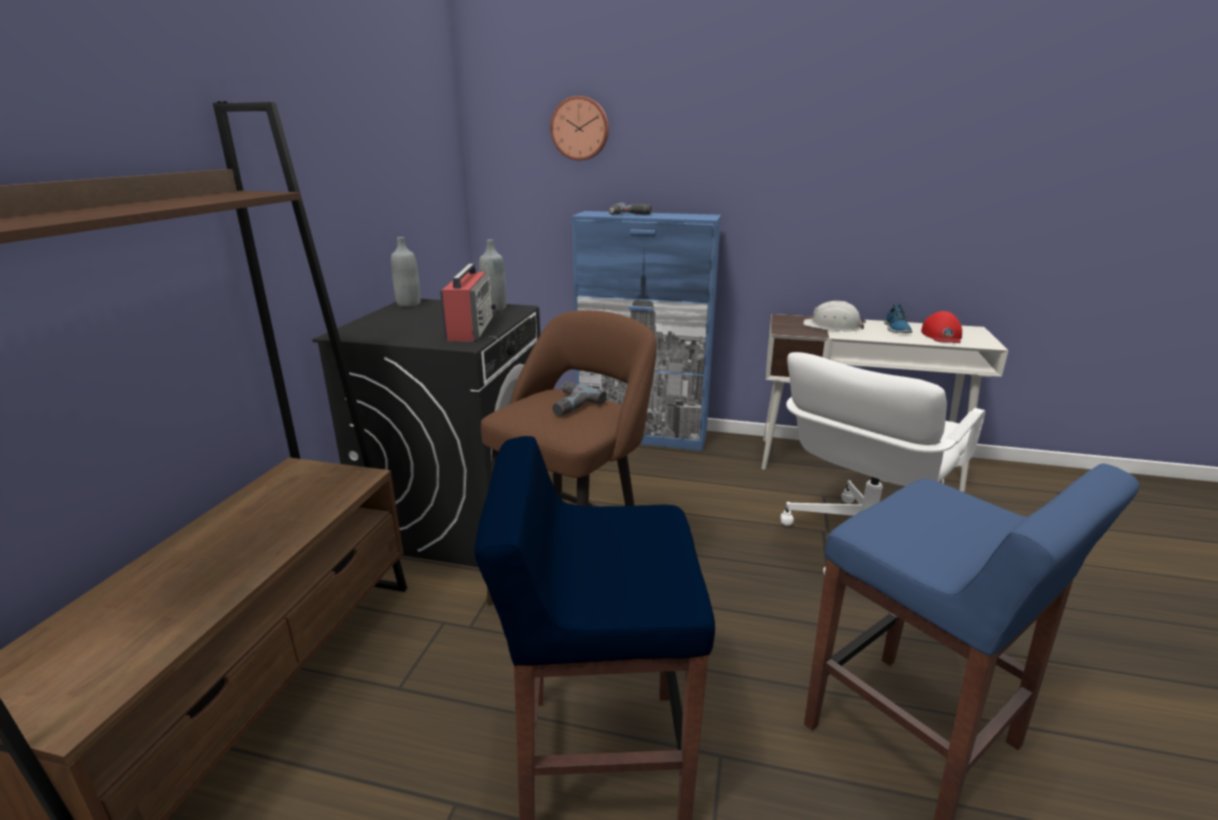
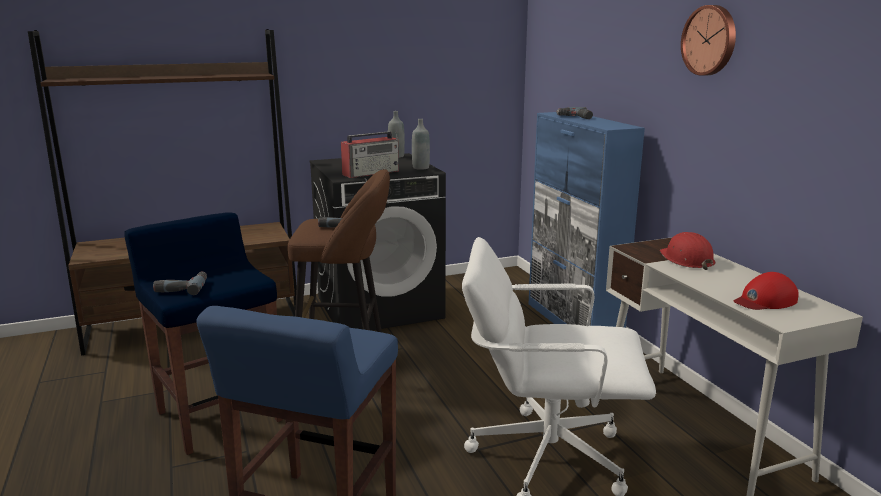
camera: 55 degrees right, 5 degrees down
wall clock [550,96,609,160] -> wall clock moved to [681,5,736,76]
white hard hat [803,301,866,331] -> red hard hat [660,232,715,270]
shoe [884,303,912,333] -> none
none -> power drill [153,272,207,295]

